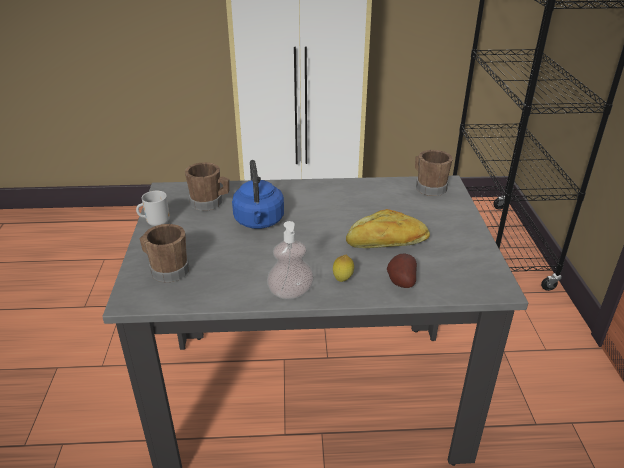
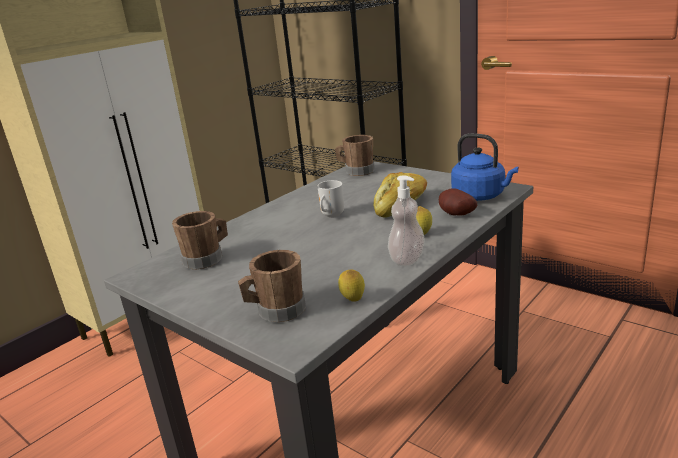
camera: 45 degrees left, 10 degrees down
mug [136,191,170,227] -> mug moved to [317,180,344,218]
blue kettle [232,160,284,229] -> blue kettle moved to [451,133,518,201]
none -> lemon [338,270,365,302]

